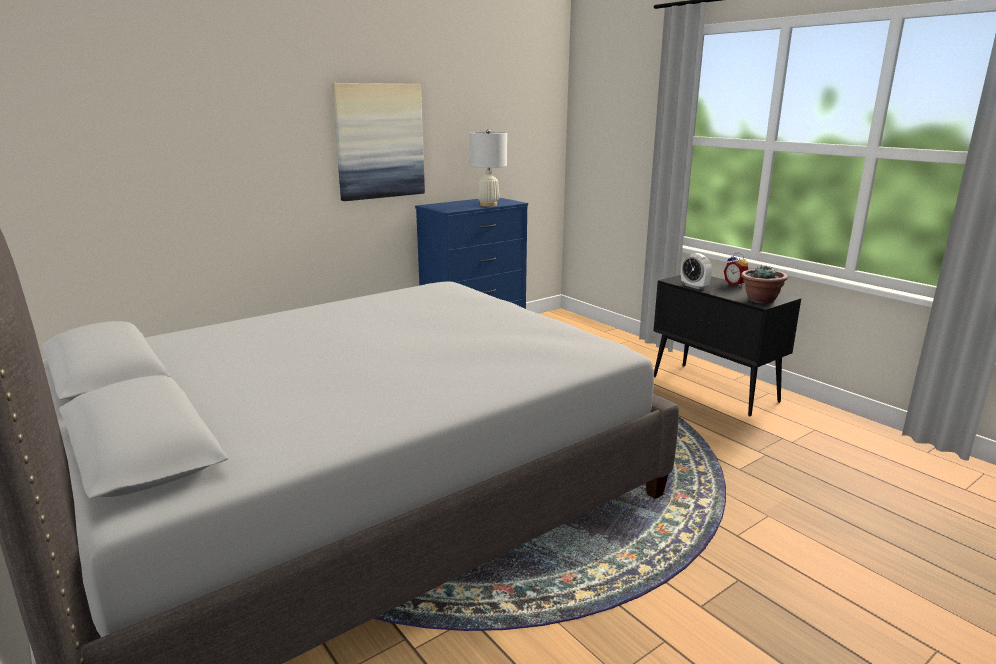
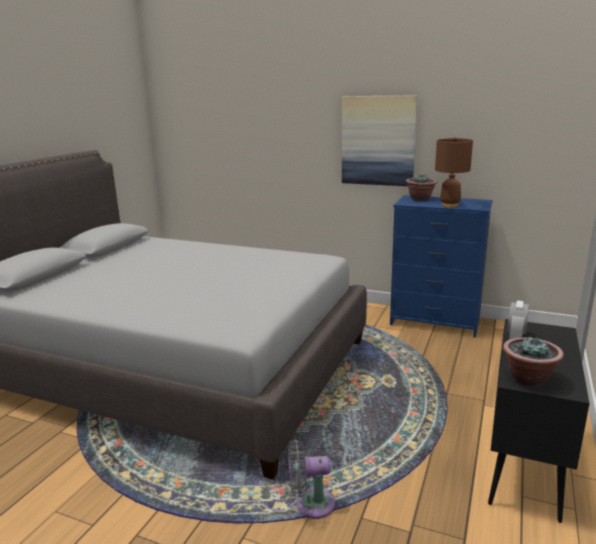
camera: 60 degrees right, 0 degrees up
white table lamp [469,129,507,207] -> brown table lamp [435,137,473,207]
alarm clock [724,253,748,287] -> none
none -> grey fan [288,439,335,519]
none -> potted plant [406,175,437,201]

